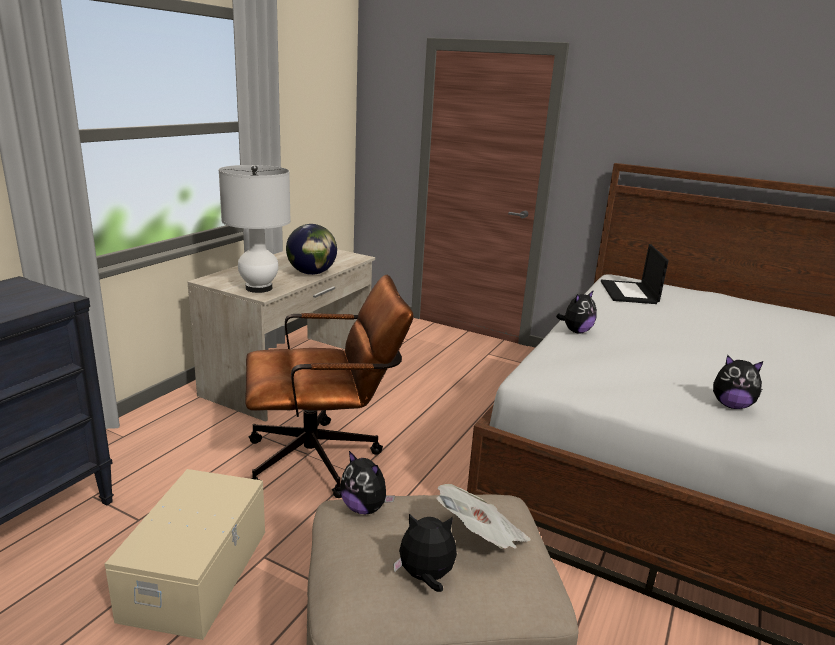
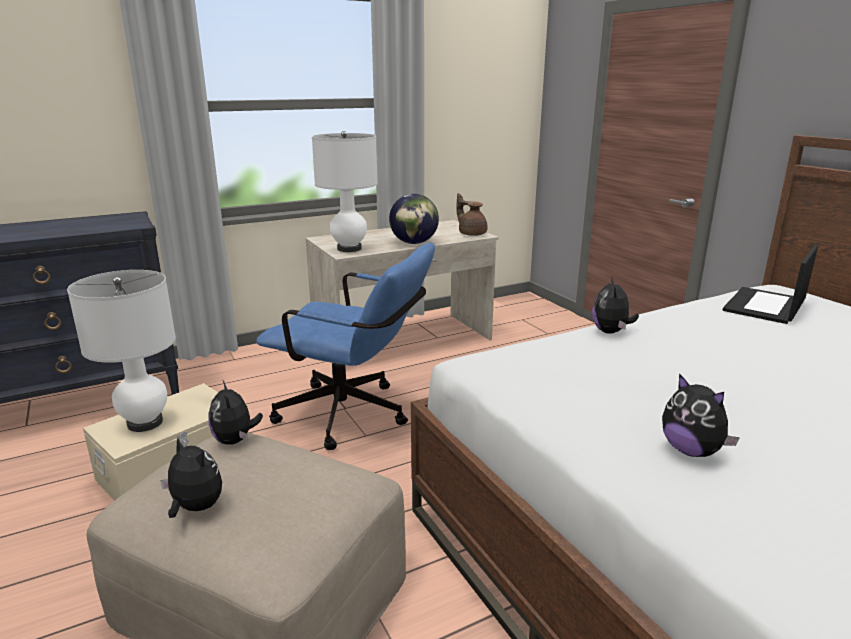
camera: 35 degrees right, 0 degrees up
brown office chair [245,275,414,498] -> blue office chair [256,243,435,450]
newspaper [436,484,531,549] -> none
plush toy [556,290,597,334] -> plush toy turned 105 degrees clockwise [592,276,639,334]
none -> white table lamp [67,270,176,432]
none -> brown teapot [456,193,488,236]

